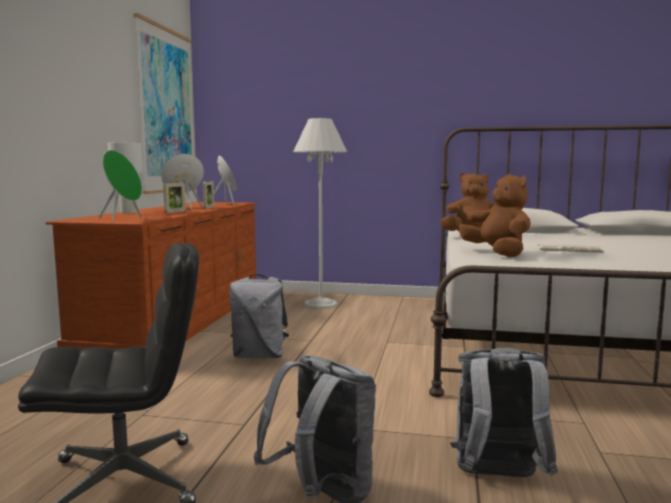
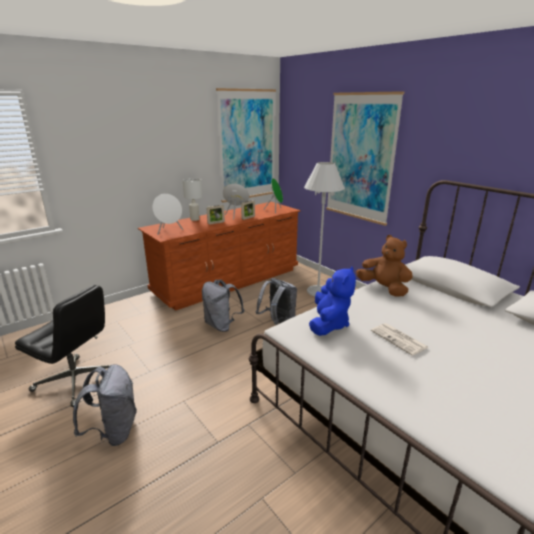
camera: 40 degrees right, 15 degrees up
green speaker [98,150,142,222] -> white speaker [152,193,183,235]
grey backpack [450,348,558,477] -> grey backpack moved to [256,278,297,325]
brown plush toy [459,174,531,257] -> blue plush toy [309,266,356,336]
none -> picture [326,91,405,226]

